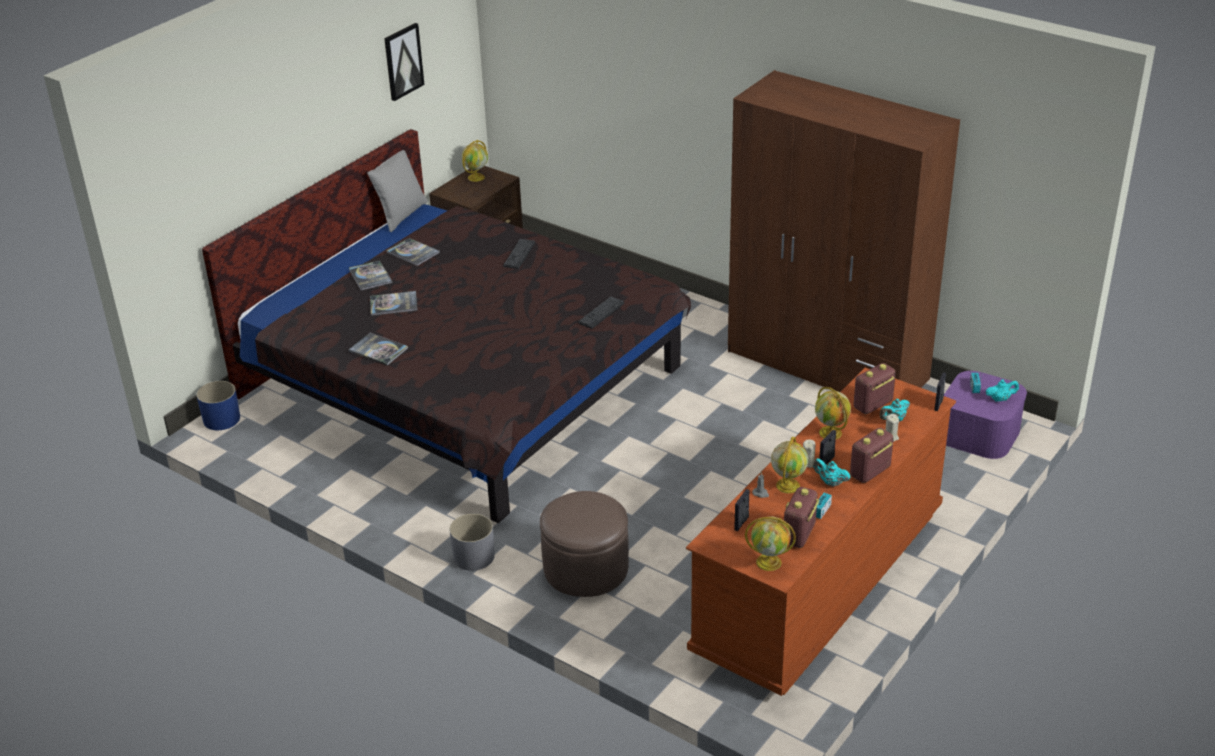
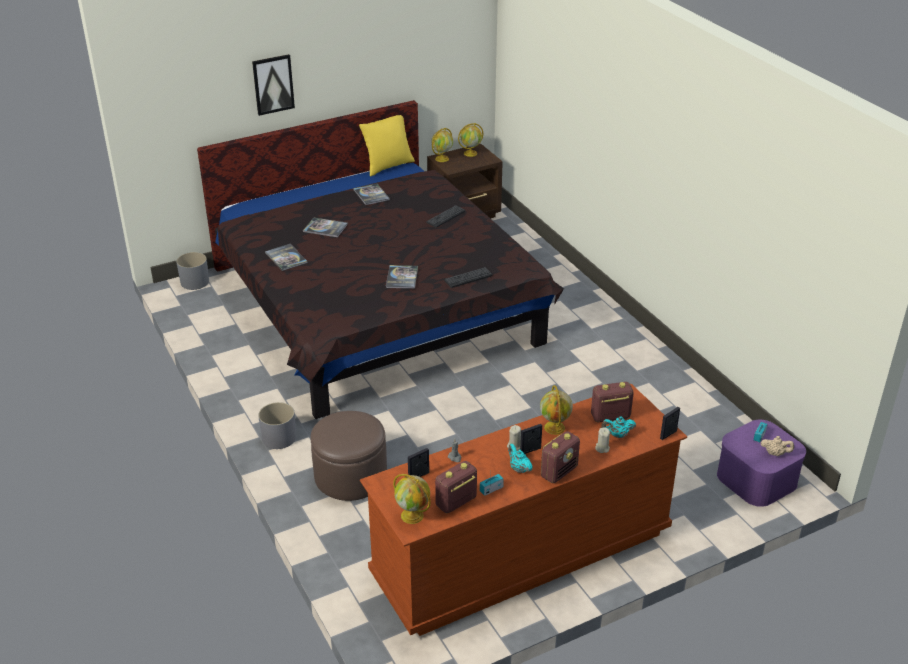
camera: 25 degrees right, 0 degrees up
blue planter [196,381,240,430] -> grey planter [176,252,209,290]
book [349,260,392,290] -> book moved to [386,265,418,289]
grey pillow [367,150,428,232] -> yellow pillow [359,115,415,176]
picture [384,23,424,101] -> picture moved to [252,54,295,116]
brown wardrobe [728,70,960,392] -> none
globe [771,437,808,493] -> globe moved to [431,128,453,162]
radio [850,428,893,483] -> radio turned 150 degrees clockwise [541,431,580,483]
turquoise teapot [986,380,1019,402] -> beige teapot [761,436,794,456]

